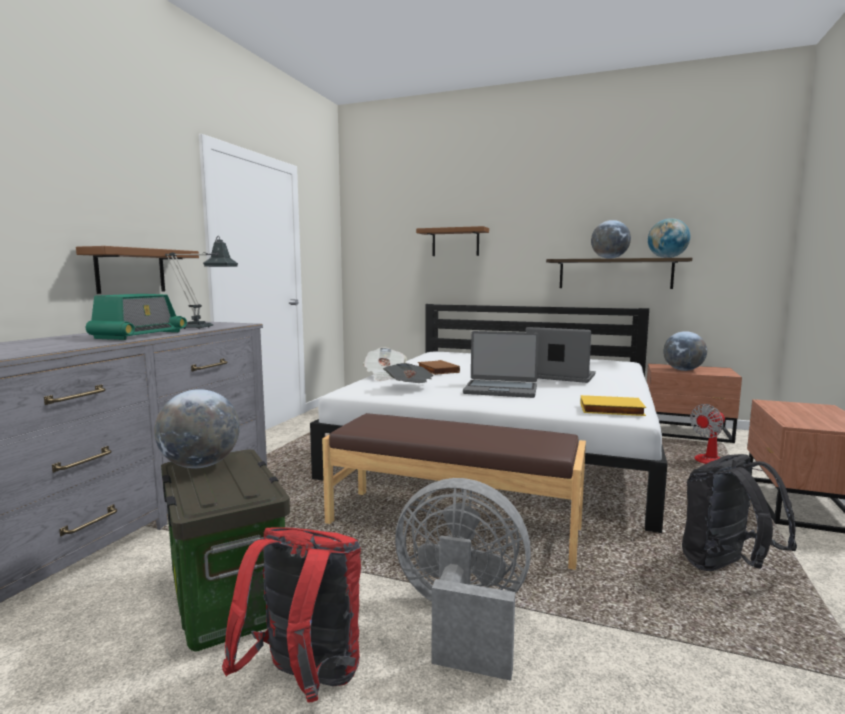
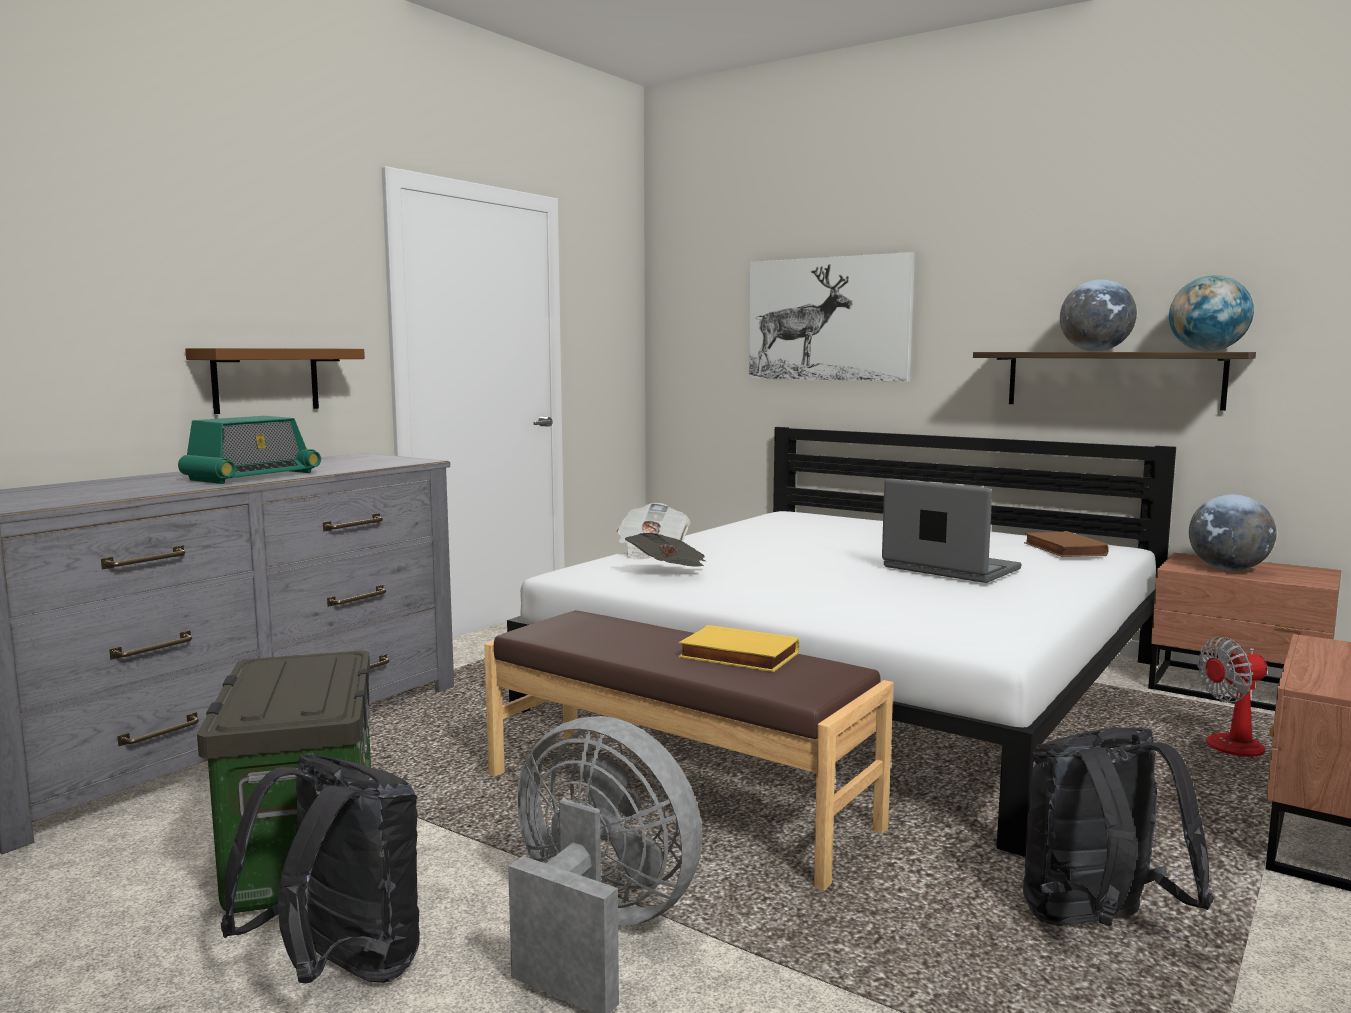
camera: 15 degrees right, 0 degrees up
globe [154,389,240,468] -> none
table lamp [165,236,238,329] -> none
red backpack [222,527,361,703] -> black backpack [221,755,420,983]
brown shelf [416,226,489,256] -> picture [749,252,915,382]
brown book [418,360,460,375] -> brown book moved to [1024,531,1109,557]
laptop [463,331,539,398] -> none
yellow book [580,395,646,416] -> yellow book moved to [678,625,799,672]

